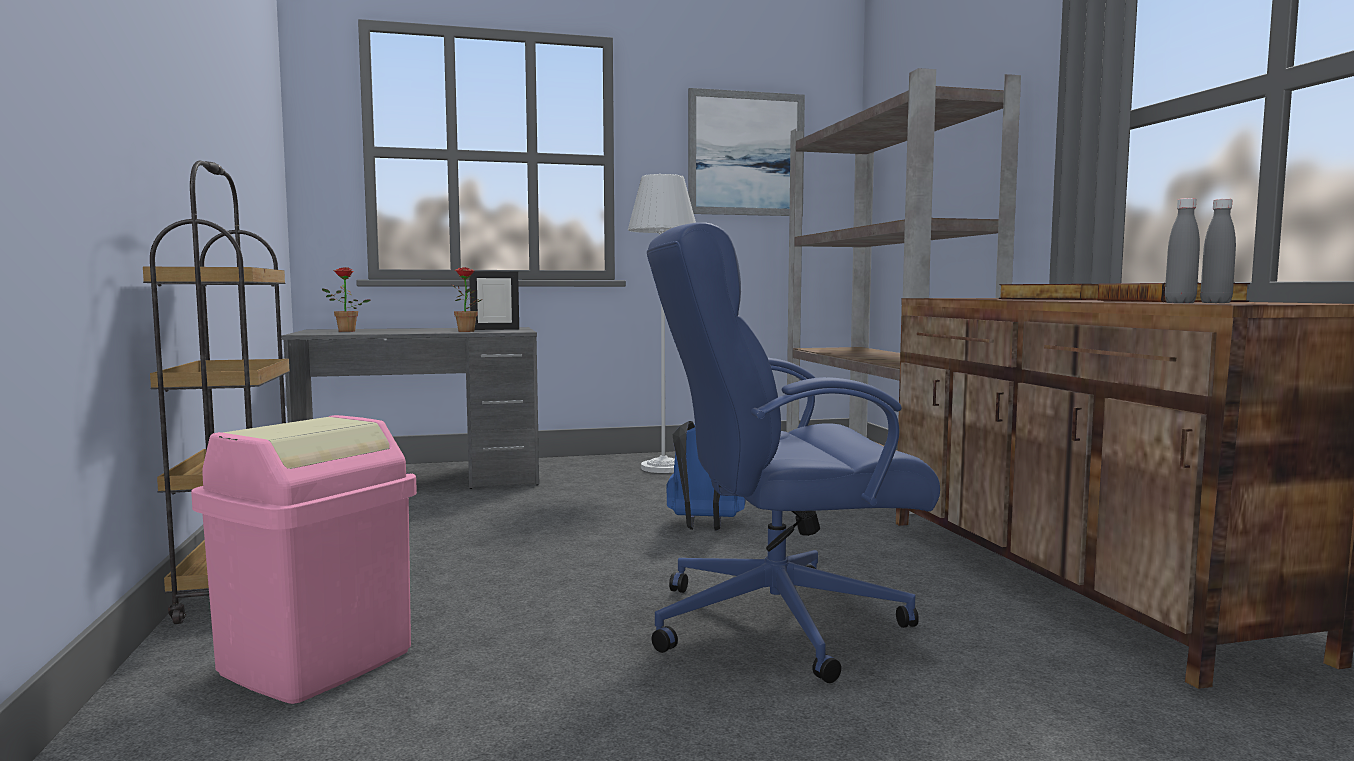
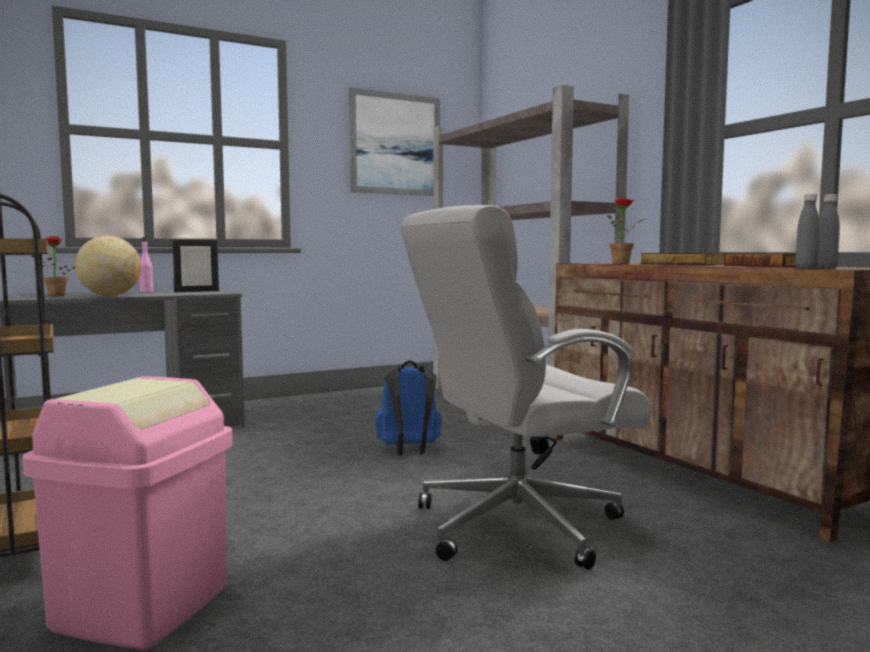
camera: 15 degrees left, 0 degrees up
potted plant [452,267,483,332] -> potted plant moved to [607,197,645,264]
grey floor lamp [628,174,696,473] -> none
blue office chair [647,222,940,683] -> grey office chair [401,205,652,570]
none -> globe [75,236,141,296]
none -> pink bottle [139,237,154,292]

